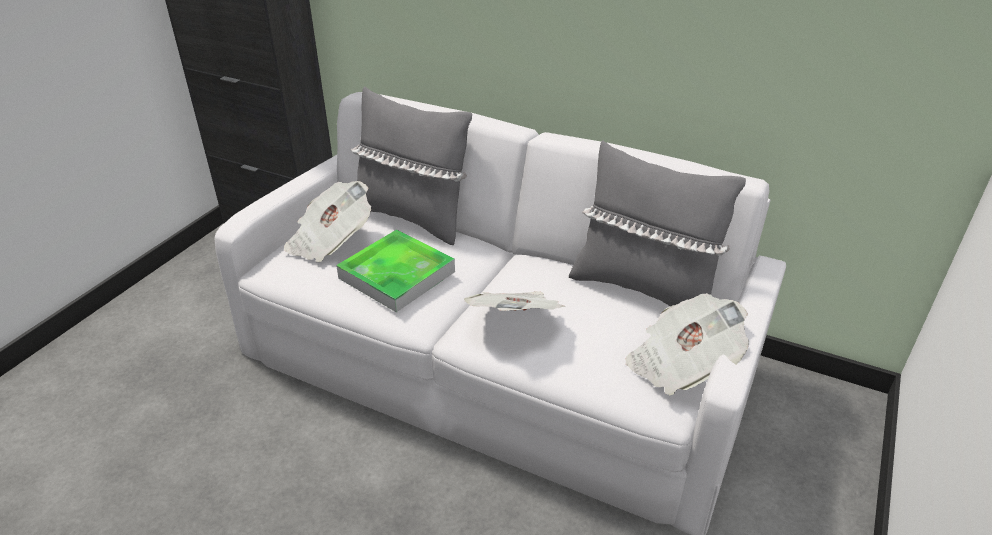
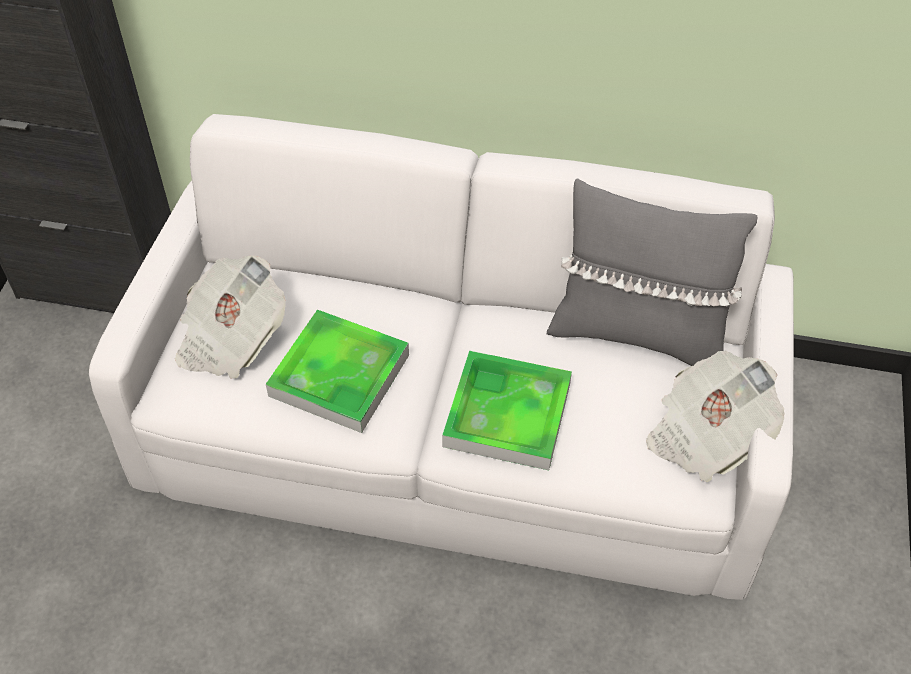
camera: 15 degrees left, 15 degrees up
grey pillow [350,86,472,245] -> none
newspaper [464,291,566,311] -> tray [442,351,572,470]

